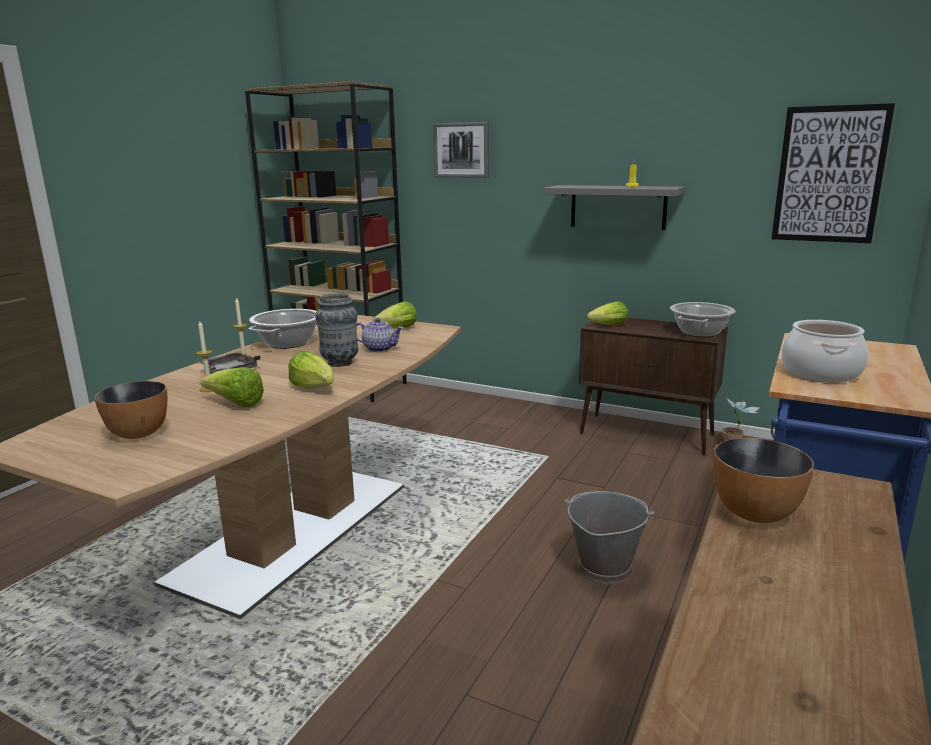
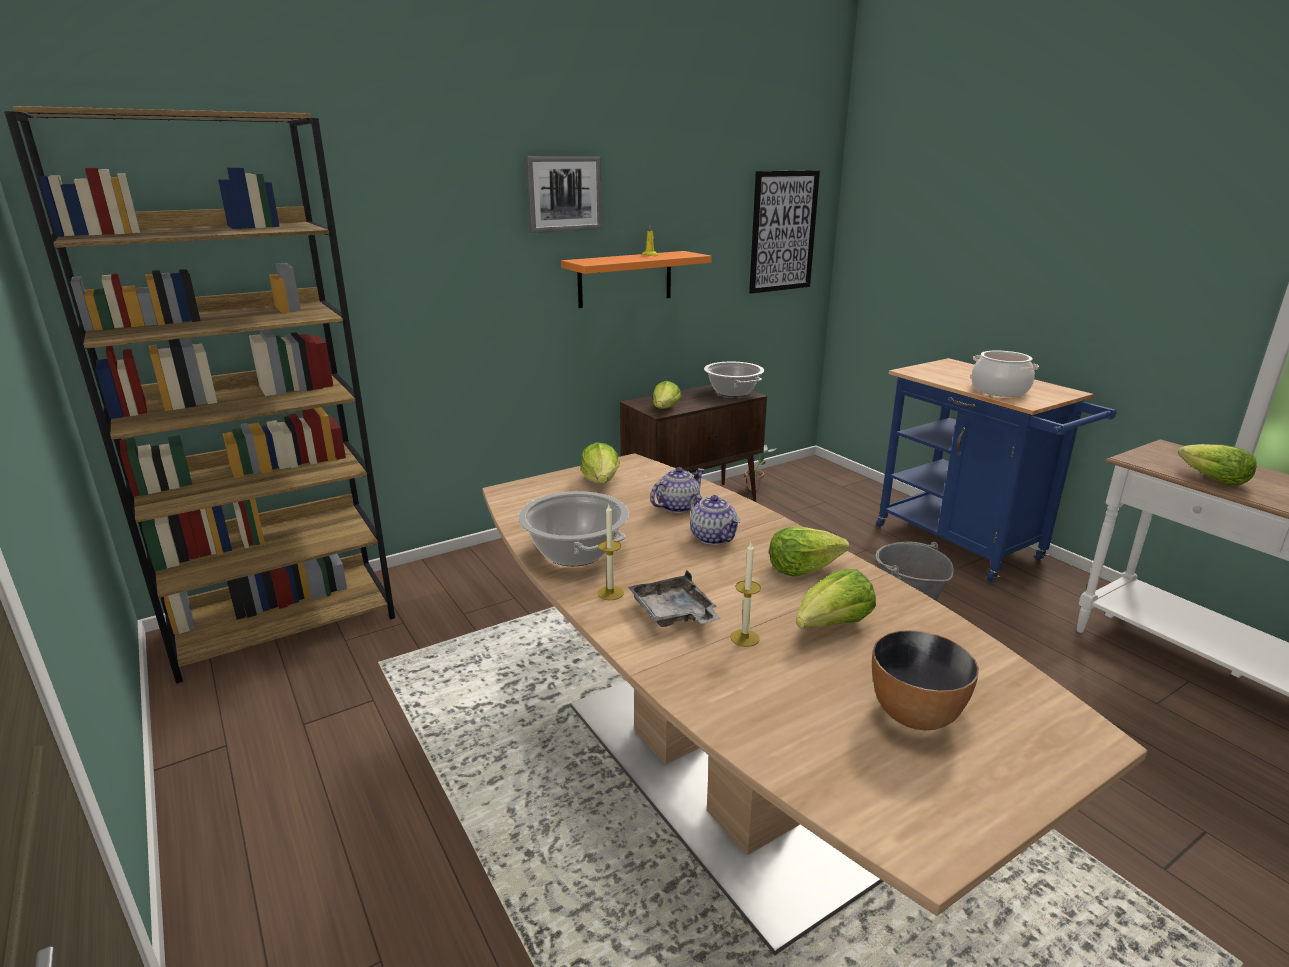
camera: 60 degrees left, 5 degrees up
vase [315,293,358,367] -> teapot [689,493,741,545]
picture [433,122,489,178] -> picture moved to [525,156,602,233]
grey shelf [544,185,685,230] -> orange shelf [561,251,712,308]
bowl [713,438,814,523] -> lettuce [1178,444,1257,485]

